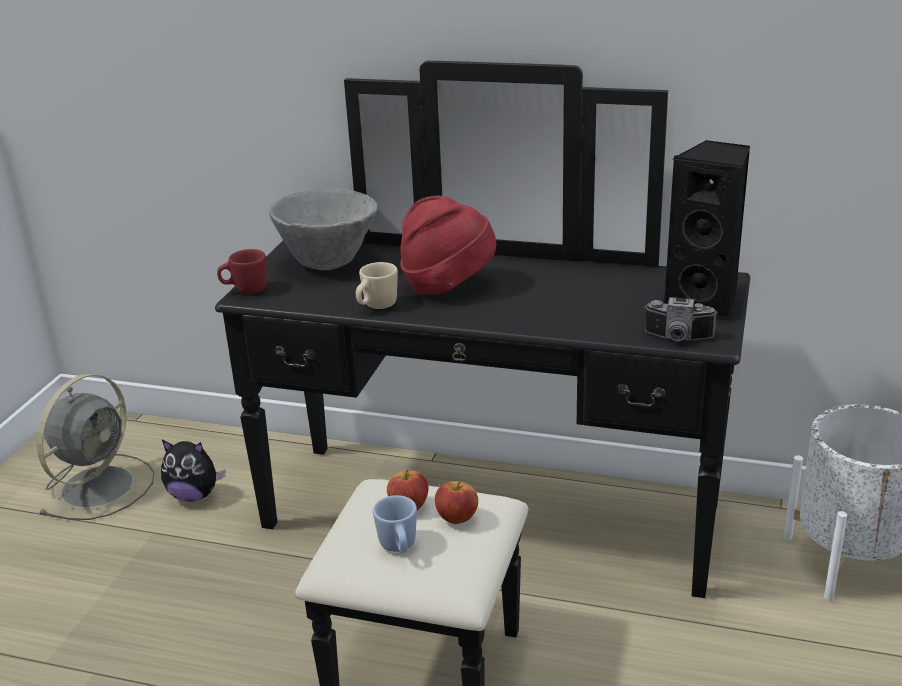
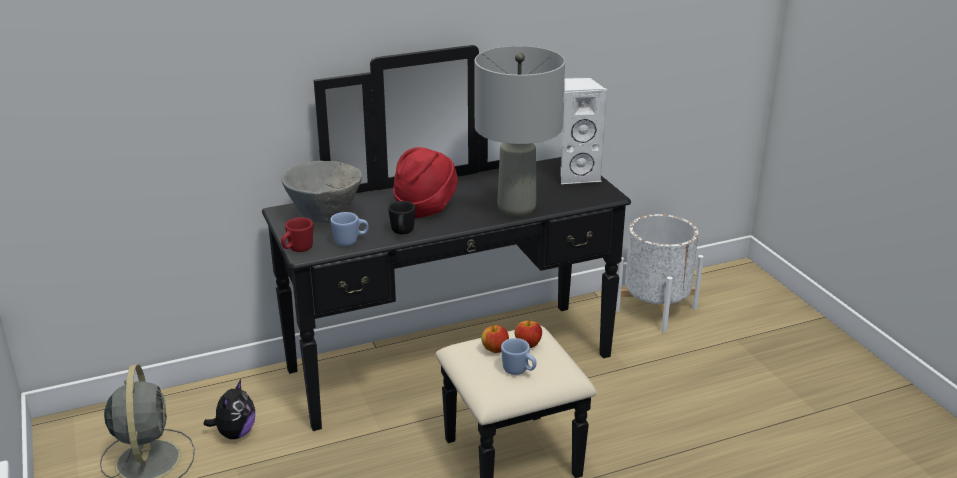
camera: 40 degrees left, 0 degrees up
plush toy [161,440,225,501] -> plush toy turned 45 degrees counterclockwise [204,380,255,439]
beige mug [356,262,398,309] -> black mug [388,201,415,234]
camera [644,297,718,341] -> none
black speaker [664,140,750,320] -> white speaker [561,77,607,184]
none -> blue mug [330,212,369,246]
none -> grey table lamp [475,46,565,217]

